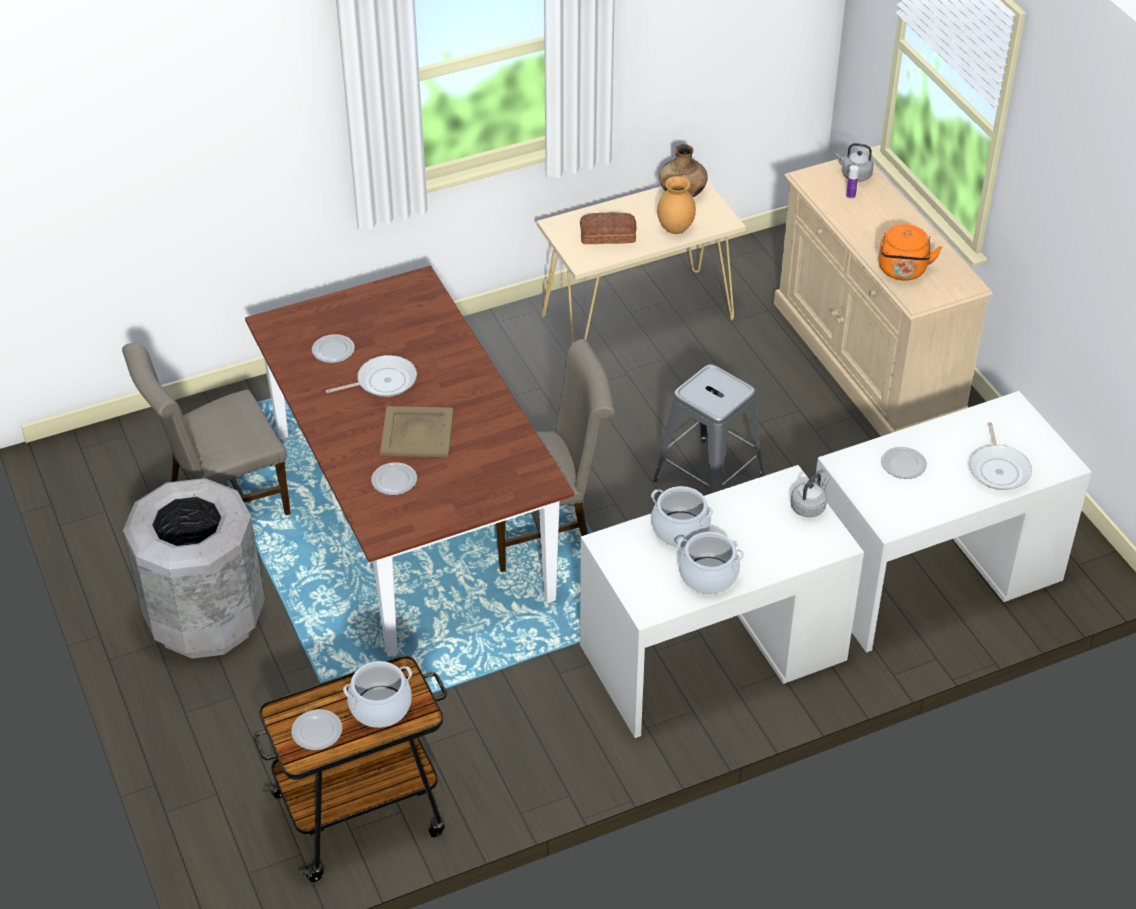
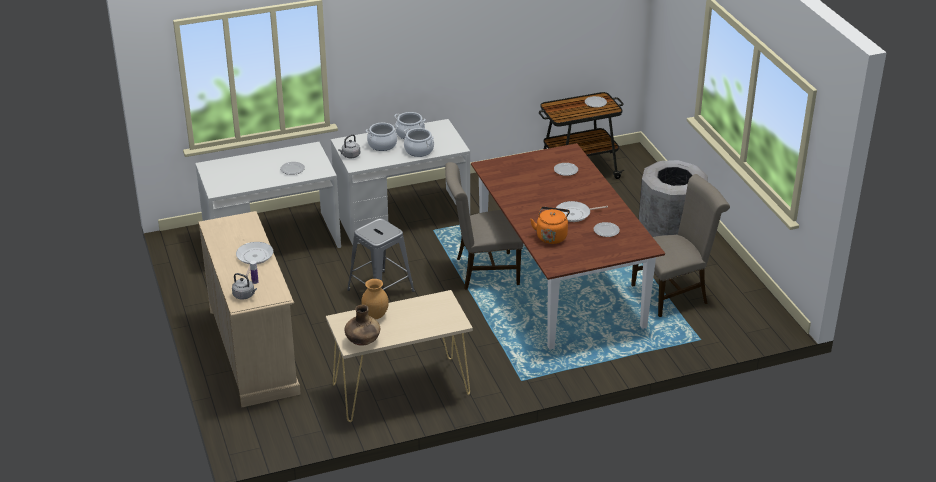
camera: 175 degrees left, 10 degrees down
cooking pot [343,661,412,728] -> cooking pot moved to [366,123,398,151]
beige tray [380,406,453,457] -> none
bread [580,212,637,244] -> none
orange kettle [879,224,942,280] -> orange kettle moved to [530,207,570,244]
frying pan [969,422,1032,490] -> frying pan moved to [236,242,273,277]

